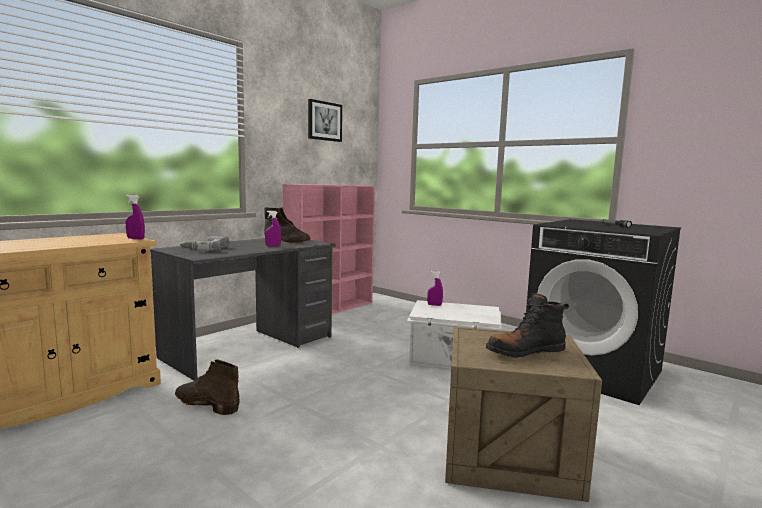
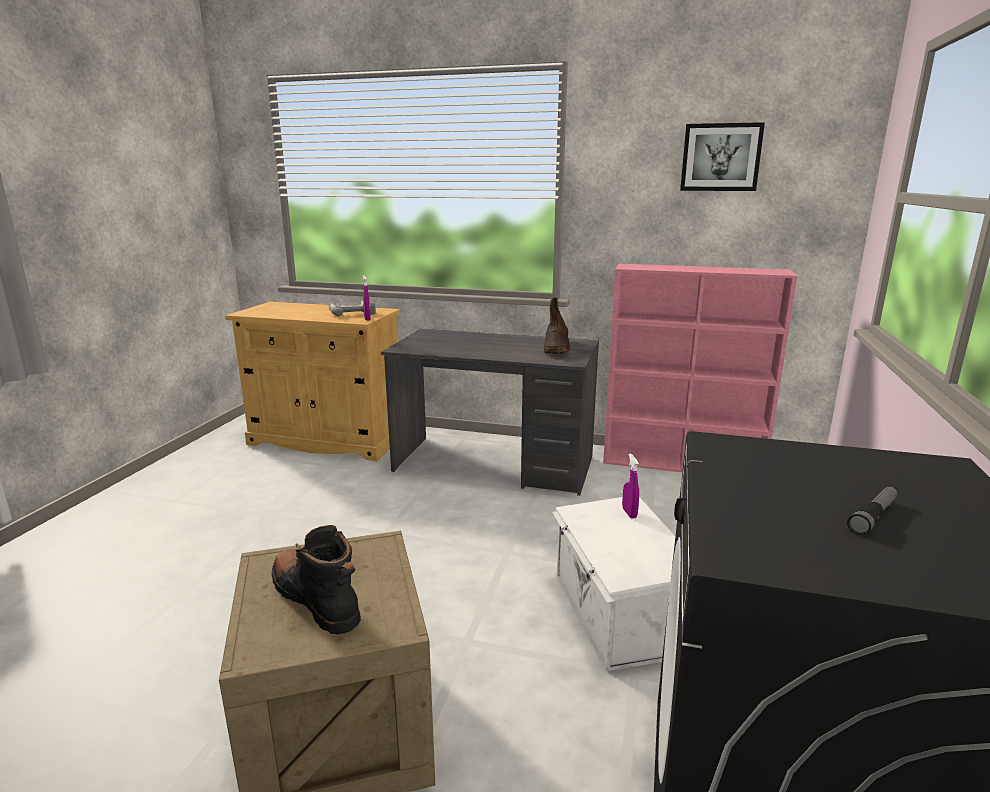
camera: 65 degrees right, 10 degrees up
brown boot [175,359,240,415] -> none
power drill [180,236,229,251] -> power drill moved to [328,300,376,316]
purple spray bottle [265,211,281,246] -> none

